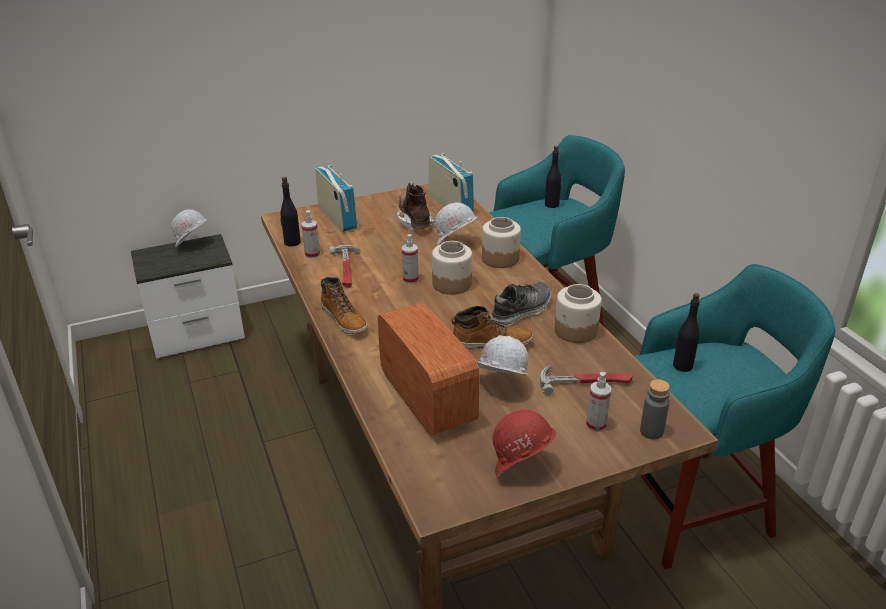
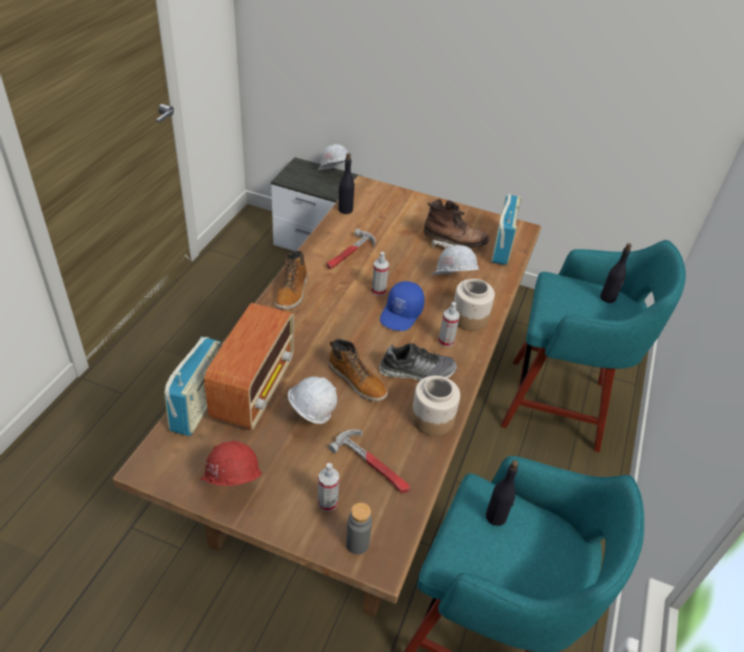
camera: 40 degrees right, 10 degrees up
spray bottle [301,210,320,259] -> spray bottle moved to [438,302,460,347]
radio [315,165,357,232] -> radio moved to [164,337,221,436]
brown boot [397,183,435,231] -> brown boot turned 75 degrees clockwise [423,199,489,249]
jar [432,241,472,295] -> blue cap [380,281,425,331]

